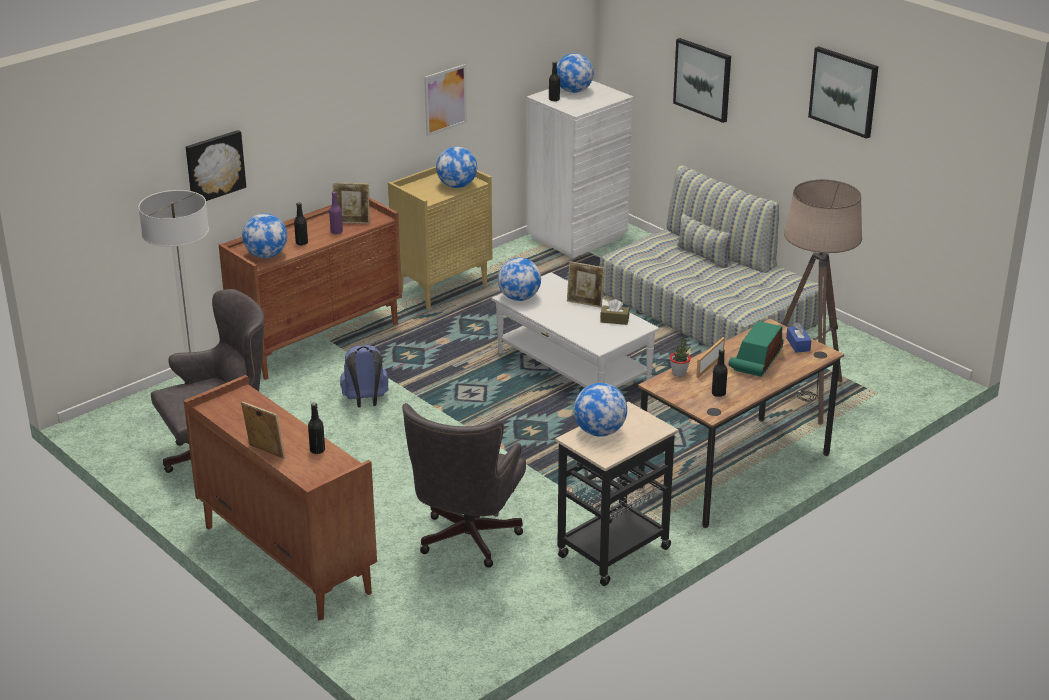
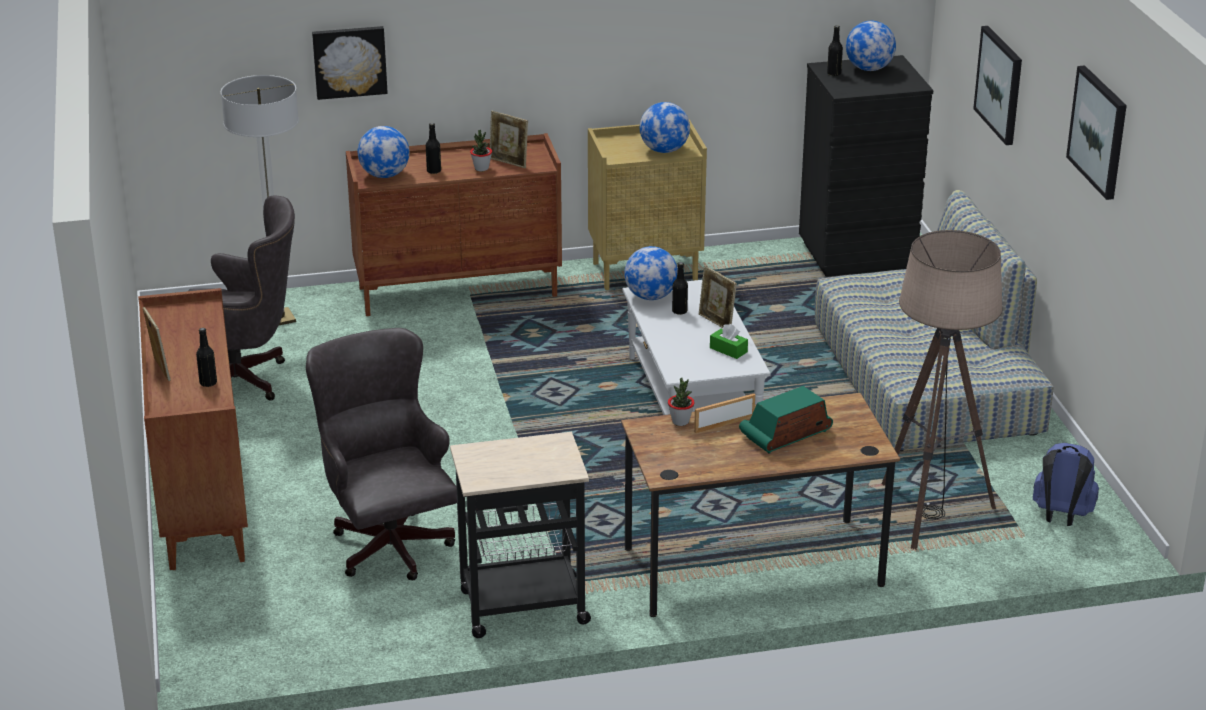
camera: 30 degrees right, 0 degrees up
purple bottle [329,191,343,234] -> potted plant [470,130,492,171]
blue backpack [340,345,388,408] -> blue backpack moved to [1033,443,1099,526]
grey office chair [402,403,526,568] -> grey office chair turned 105 degrees clockwise [306,328,457,580]
picture [424,64,467,136] -> none
white dresser [526,80,633,258] -> black dresser [799,55,933,277]
globe [574,383,627,437] -> none
brown tissue box [600,299,630,325] -> green tissue box [710,324,748,359]
black bottle [712,349,728,397] -> black bottle moved to [672,262,688,315]
blue tissue box [786,322,812,353] -> none

